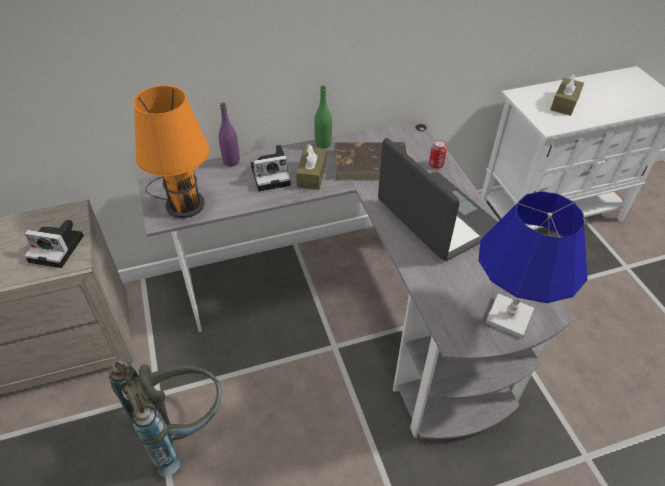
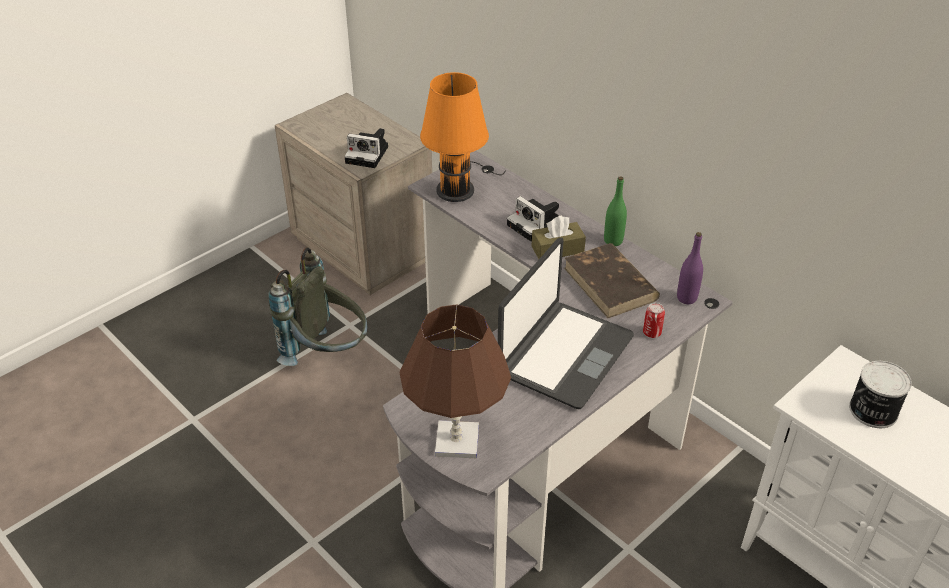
camera: 65 degrees right, 5 degrees down
camera [24,220,84,268] -> camera turned 60 degrees counterclockwise [344,128,388,168]
purple bottle [219,102,240,167] -> purple bottle moved to [677,232,703,304]
blue table lamp [478,191,588,338] -> brown table lamp [400,304,511,458]
brown tissue box [550,73,584,116] -> can [849,361,912,428]

